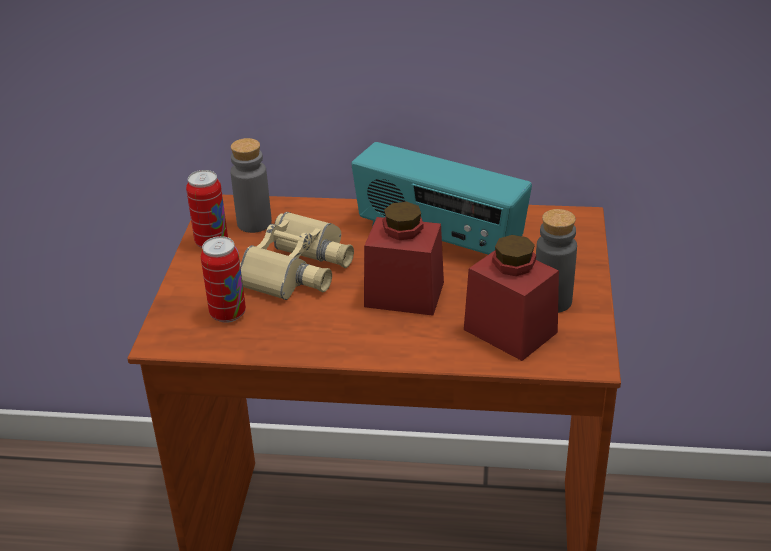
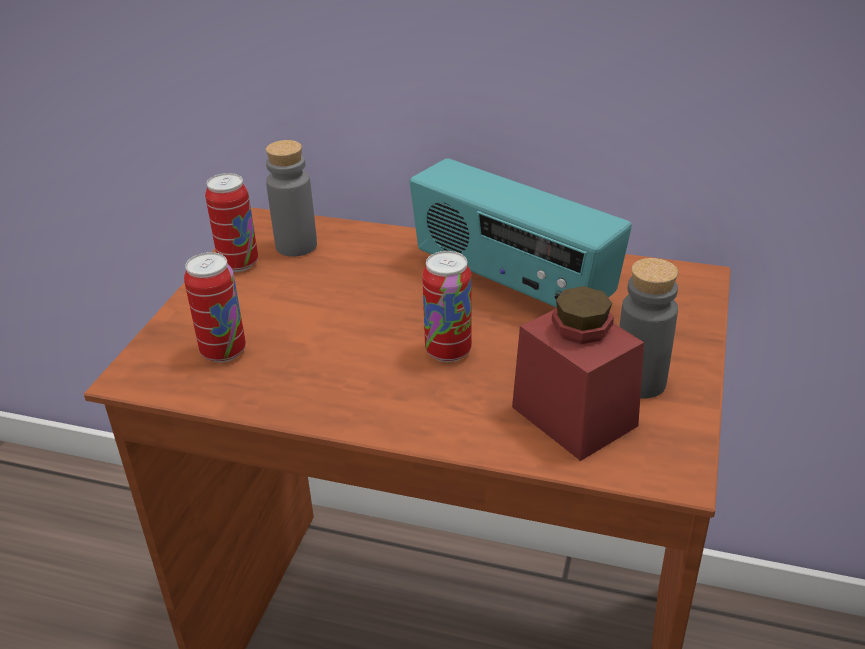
camera: 10 degrees right, 0 degrees up
beige binoculars [240,212,354,300] -> none
red jar [364,202,444,316] -> can [422,251,472,362]

